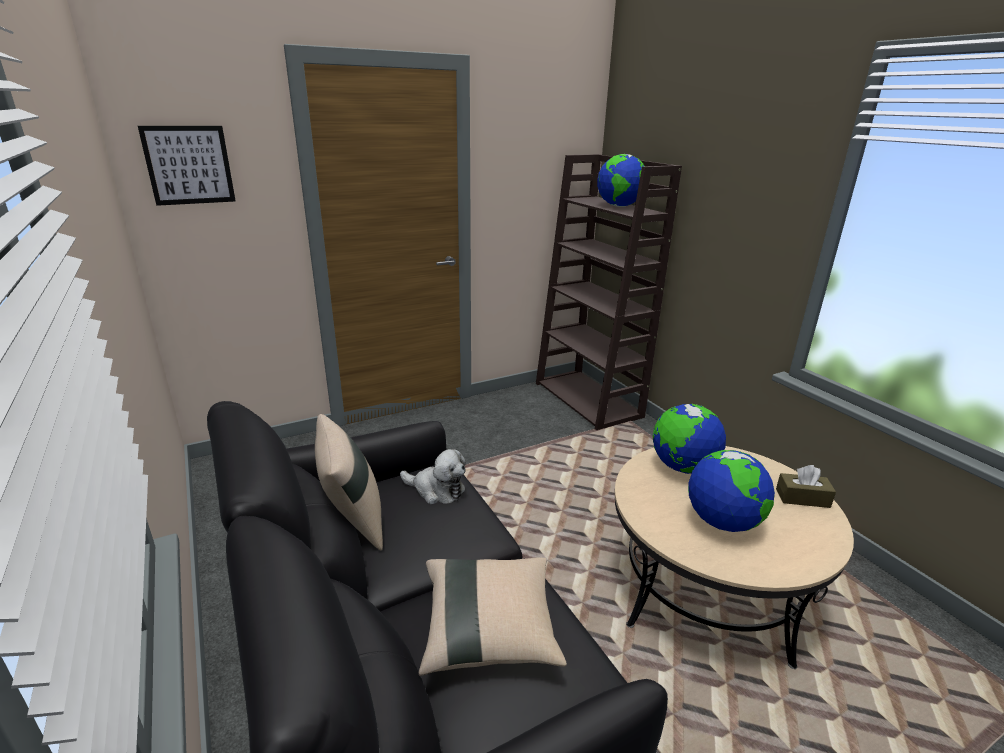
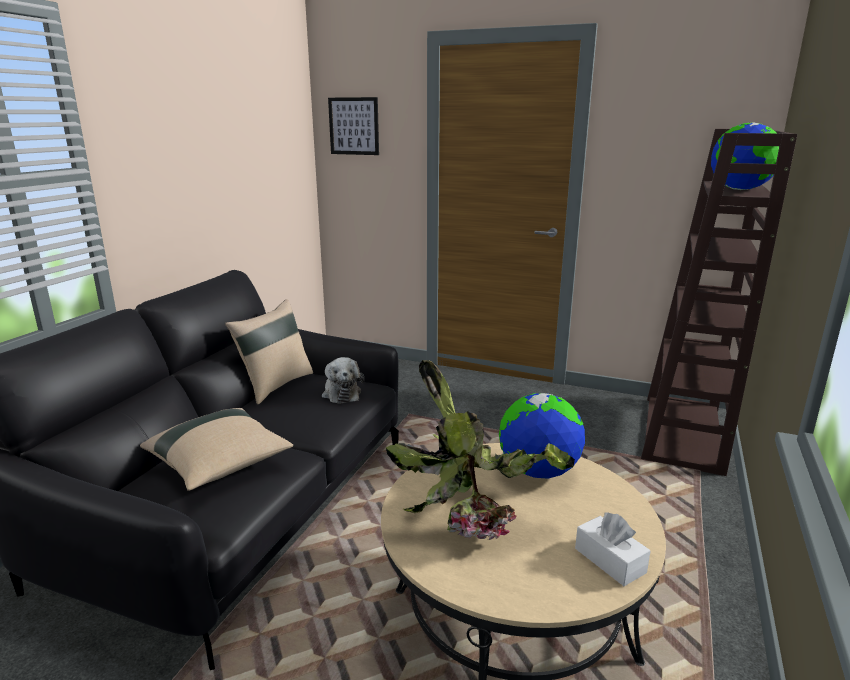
camera: 50 degrees right, 5 degrees down
globe [688,450,775,532] -> potted plant [386,360,575,540]
brown tissue box [776,465,836,508] -> white tissue box [575,512,650,586]

